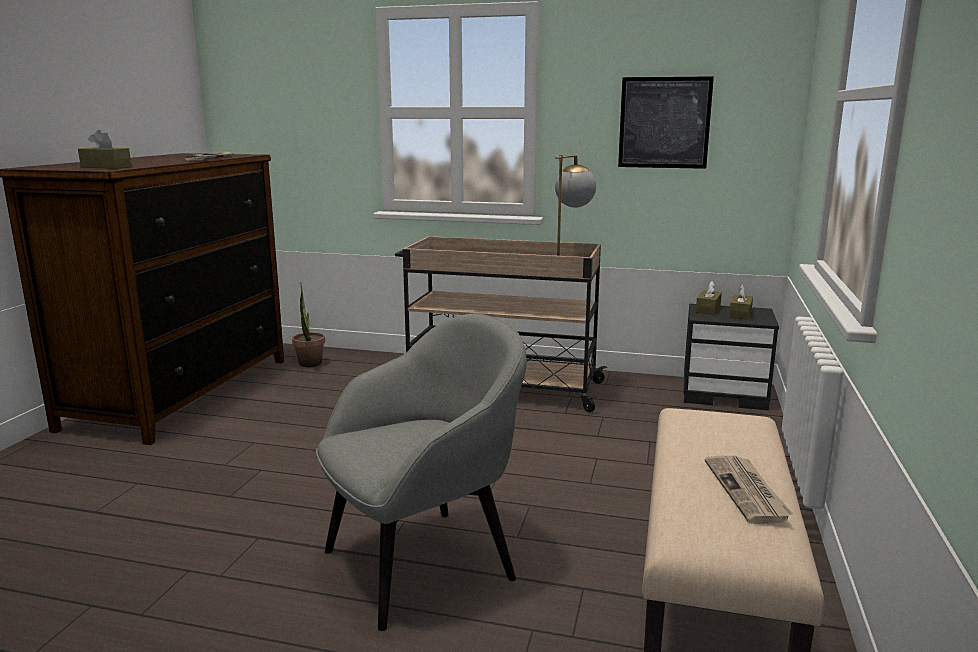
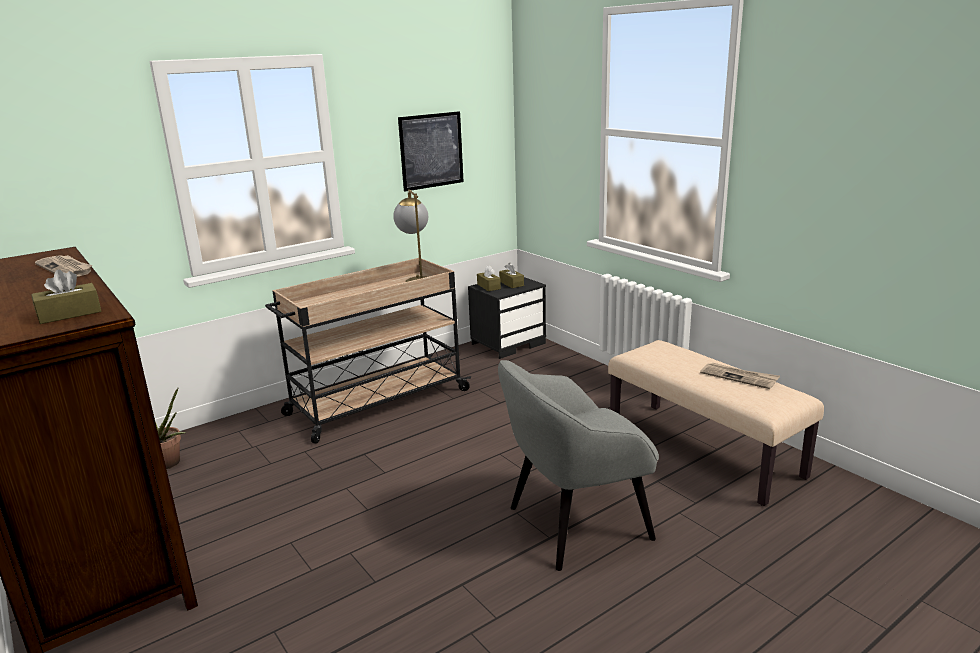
camera: 50 degrees left, 5 degrees up
grey armchair [316,313,527,631] -> grey armchair turned 120 degrees counterclockwise [498,360,659,571]

